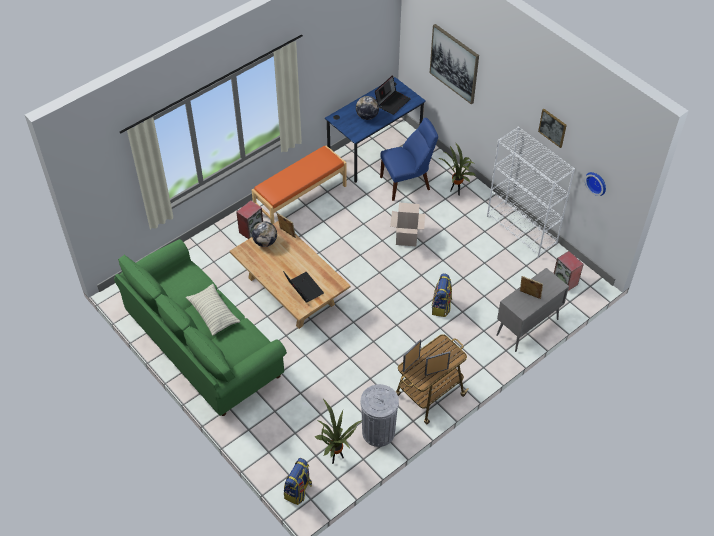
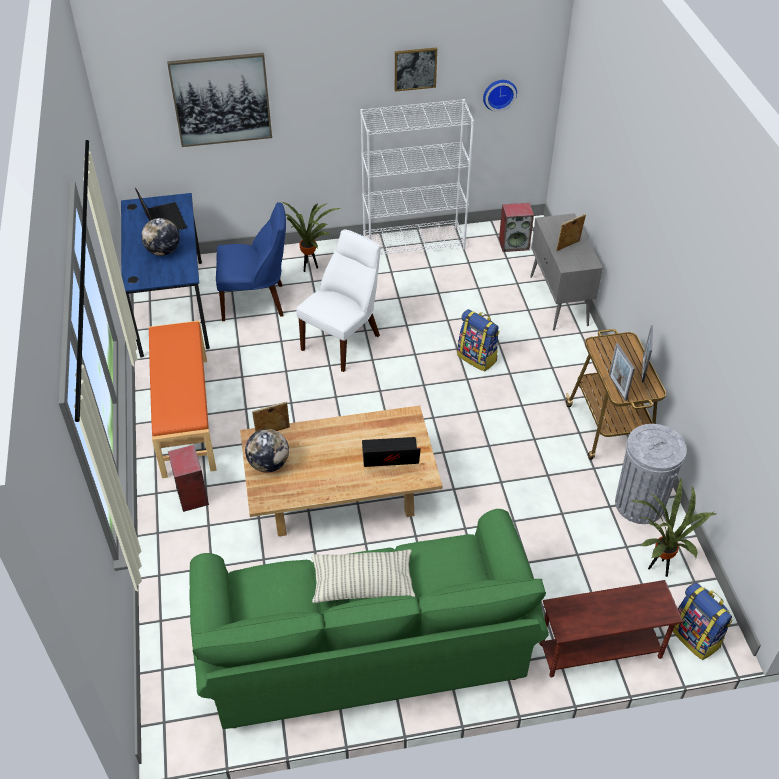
camera: 60 degrees left, 5 degrees down
blue chair [380,118,438,201] -> blue chair turned 75 degrees clockwise [216,202,286,321]
cardboard box [390,203,425,246] -> white chair [296,230,381,372]
none -> brown side table [539,580,683,678]

